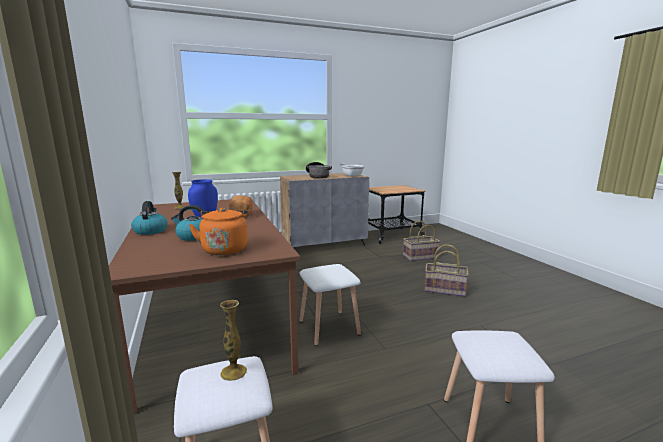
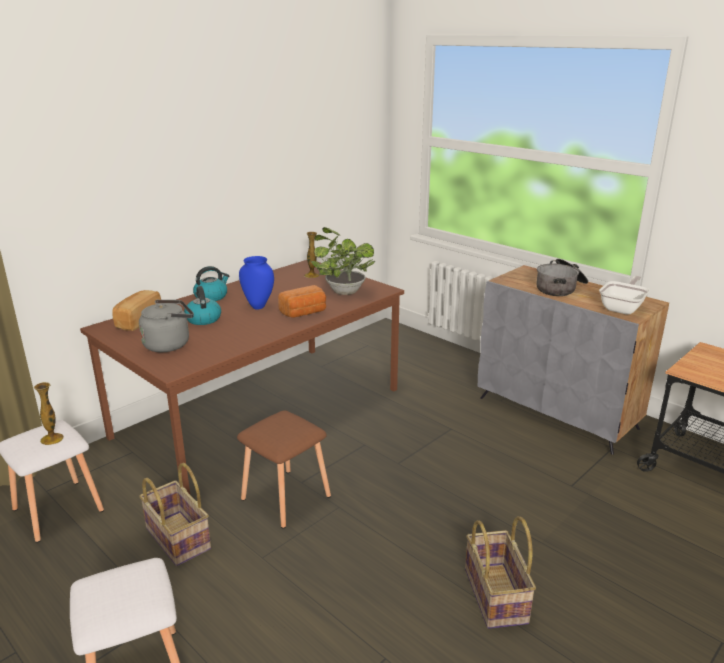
camera: 65 degrees right, 10 degrees up
orange kettle [189,208,248,255] -> grey kettle [139,300,194,352]
white stool [299,264,361,346] -> brown stool [237,410,331,529]
basket [403,221,440,261] -> basket moved to [139,463,211,566]
none -> bread [112,290,161,331]
none -> potted plant [311,227,375,295]

